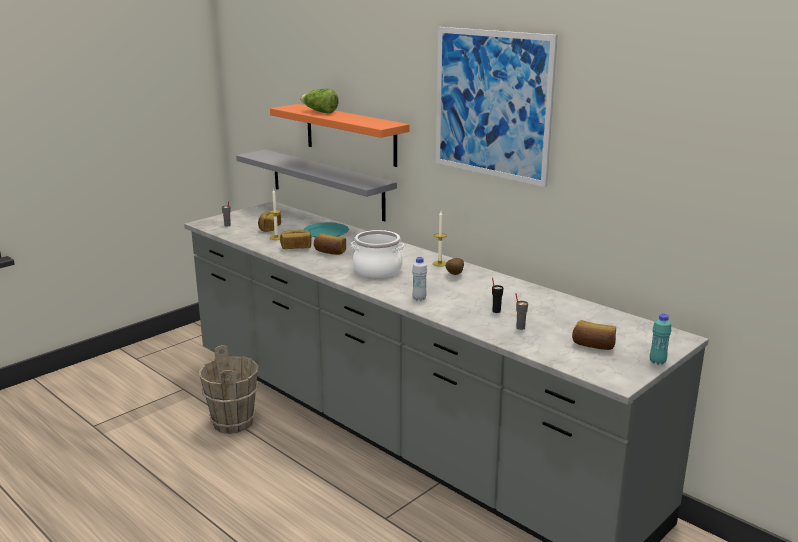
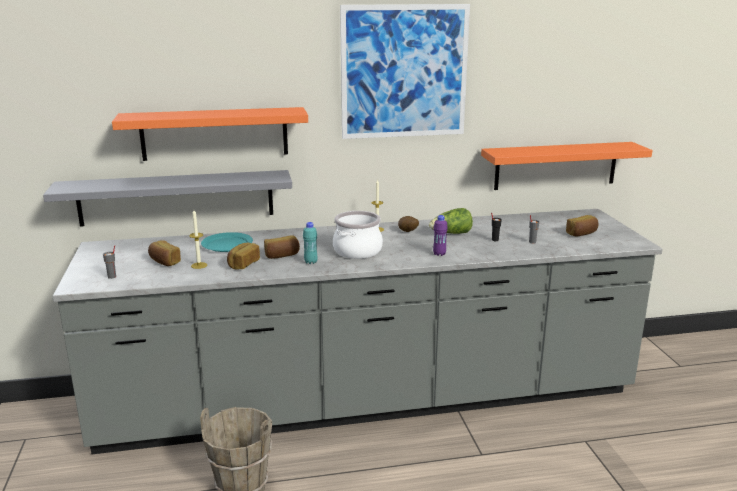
camera: 55 degrees left, 0 degrees up
lettuce [300,89,339,114] -> lettuce moved to [429,208,473,234]
white bottle [412,257,427,301] -> purple bottle [433,215,448,256]
turquoise bottle [650,313,671,365] -> turquoise bottle moved to [303,222,317,264]
none -> orange shelf [481,142,652,190]

